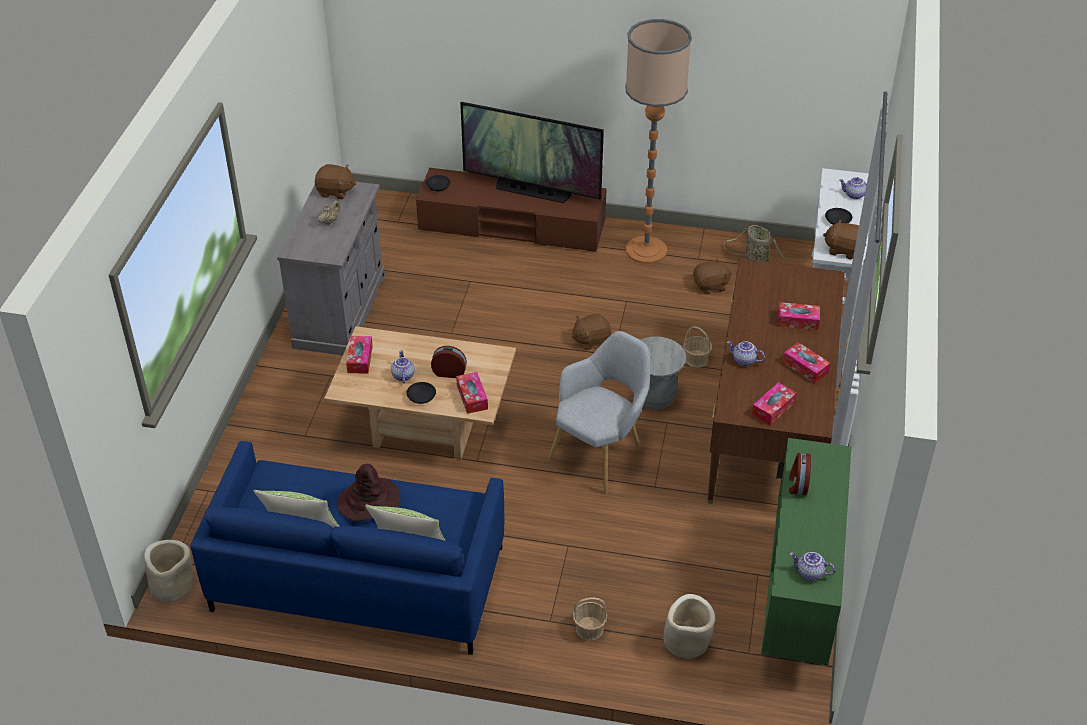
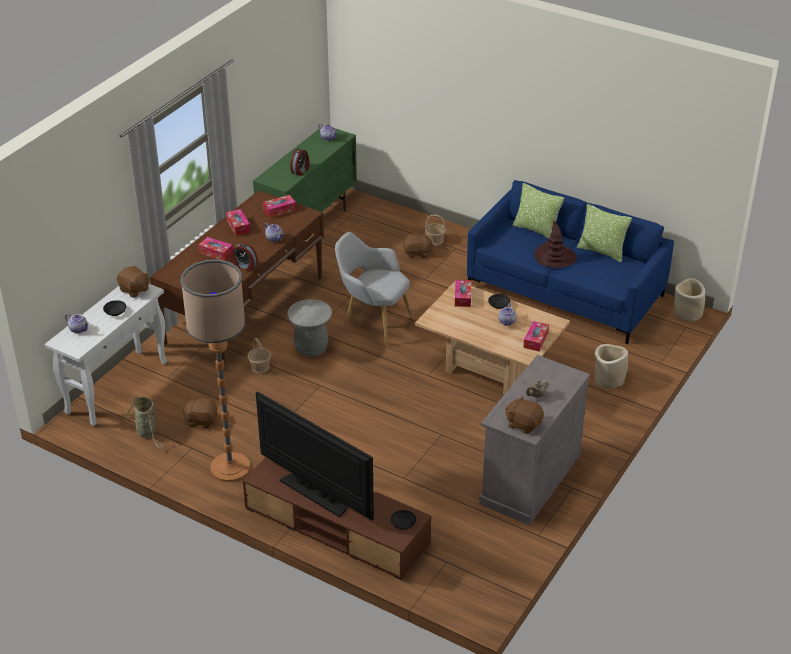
camera: 160 degrees left, 5 degrees down
alarm clock [431,346,467,378] -> alarm clock moved to [231,243,258,272]
grey armchair [548,331,651,495] -> grey armchair turned 60 degrees clockwise [335,232,412,346]
brown plush toy [571,313,612,350] -> brown plush toy moved to [403,233,434,258]
beige planter [664,594,715,659] -> beige planter moved to [594,344,628,389]

